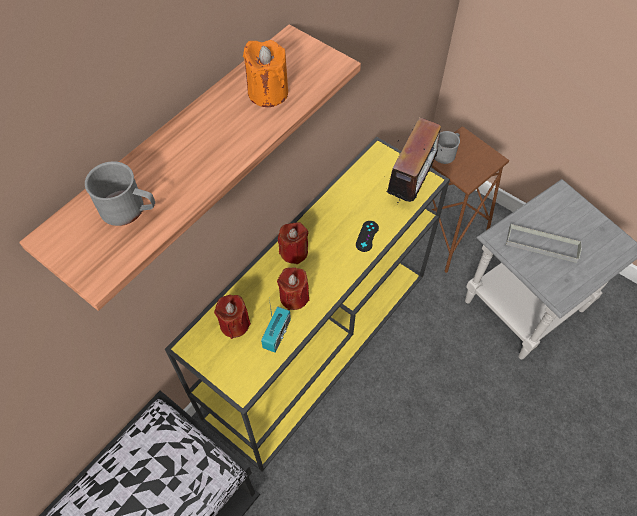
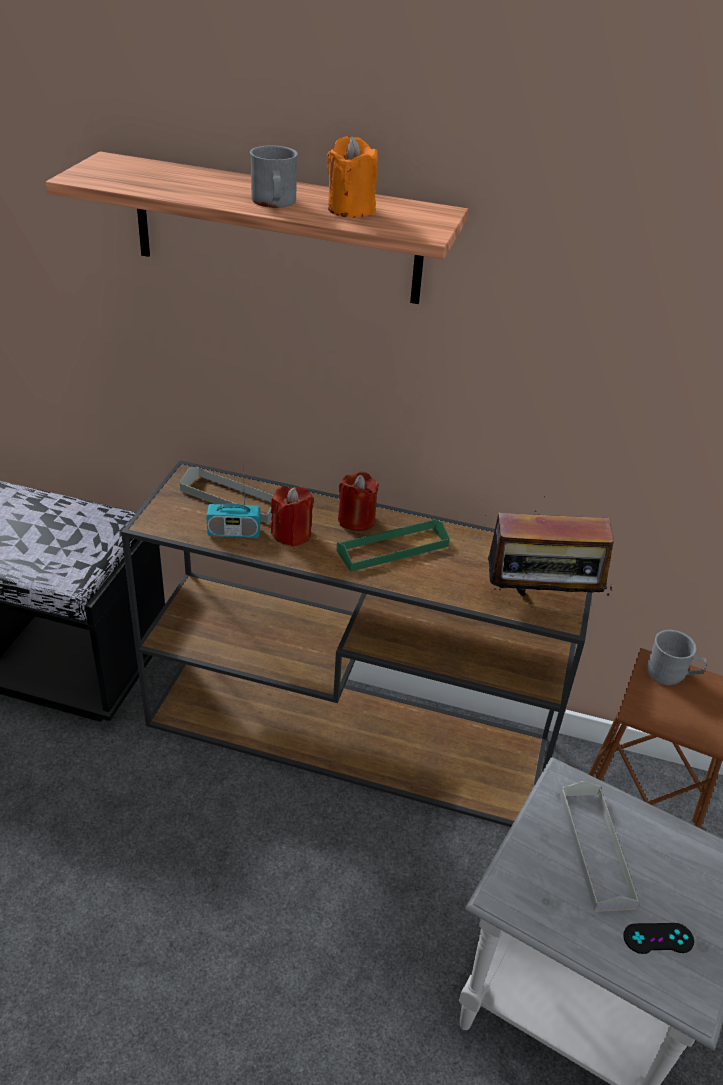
camera: 65 degrees right, 20 degrees down
grey mug [85,161,155,226] -> grey mug moved to [250,145,298,208]
yellow console table [165,137,450,471] -> brown console table [121,460,592,827]
red candle [214,295,251,339] -> grey tray [179,467,274,524]
black game controller [356,221,379,252] -> black game controller moved to [623,923,694,954]
none -> green tray [337,519,450,572]

